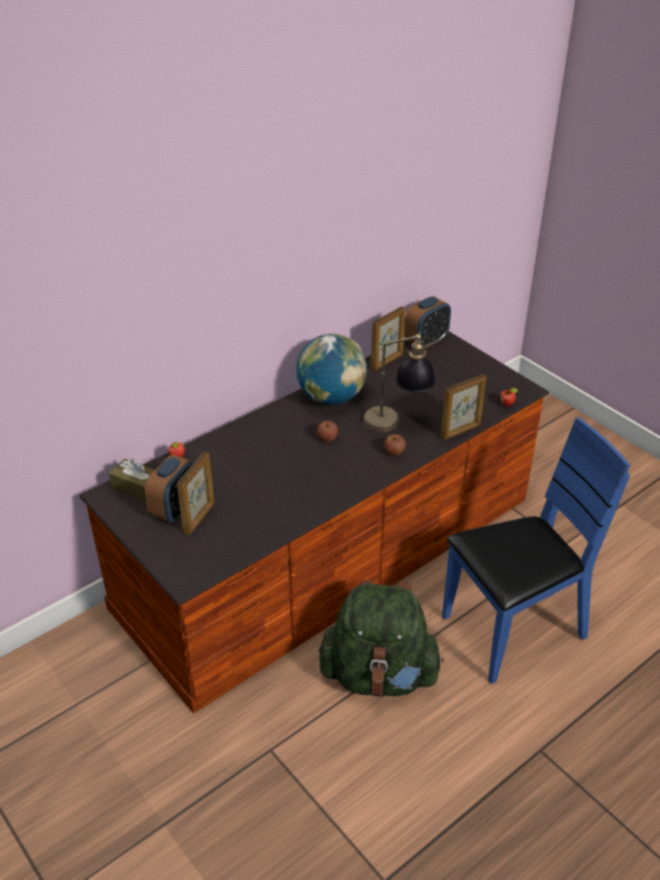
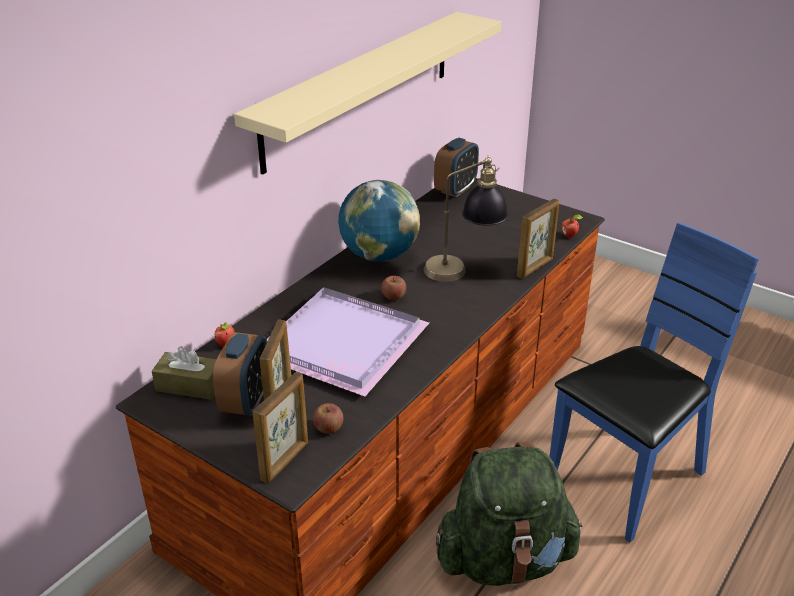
camera: 15 degrees left, 5 degrees down
picture frame [371,306,405,371] -> picture frame moved to [253,372,308,483]
apple [384,434,406,456] -> apple moved to [313,403,343,434]
none -> beige shelf [234,12,501,175]
none -> purple tray [267,287,429,396]

